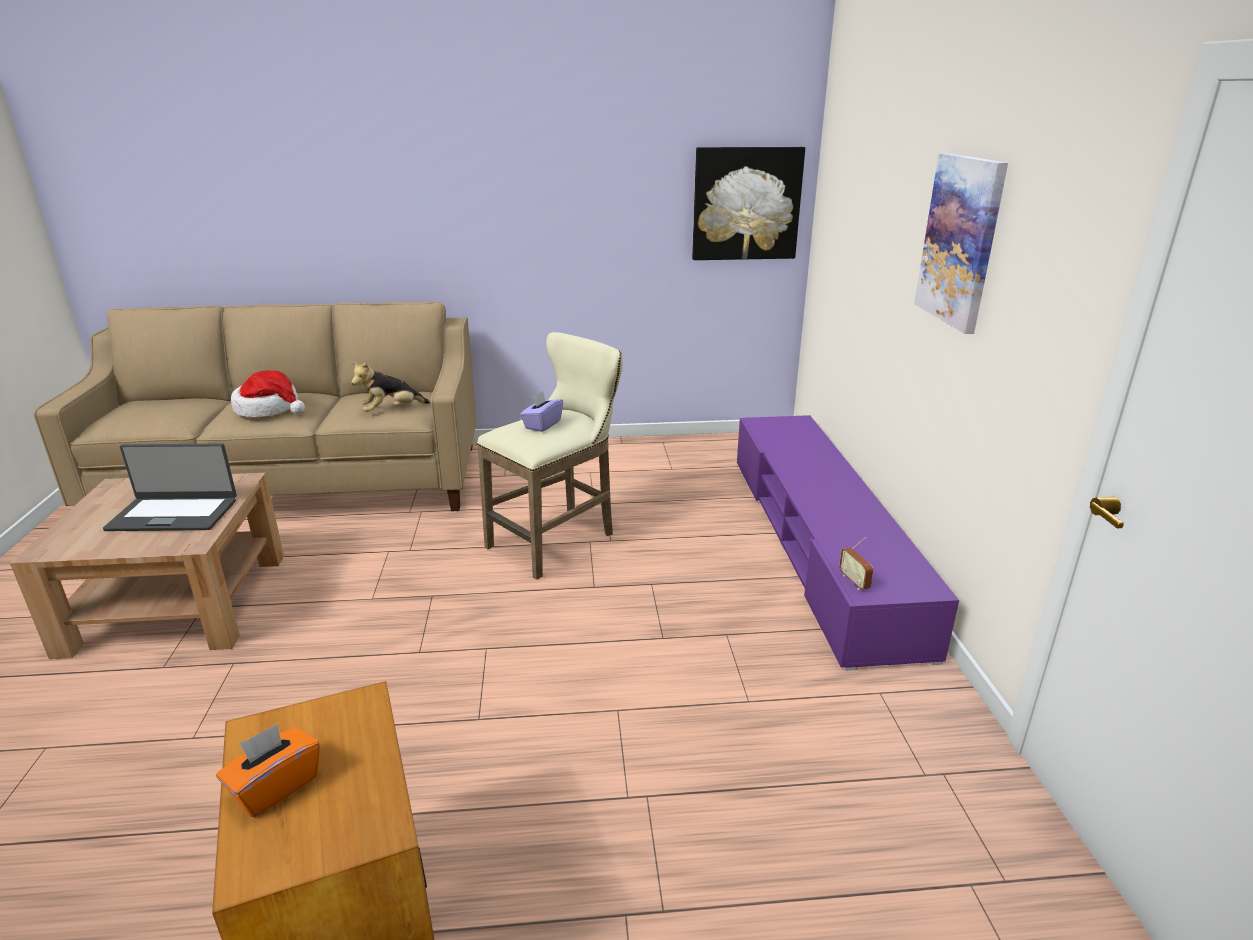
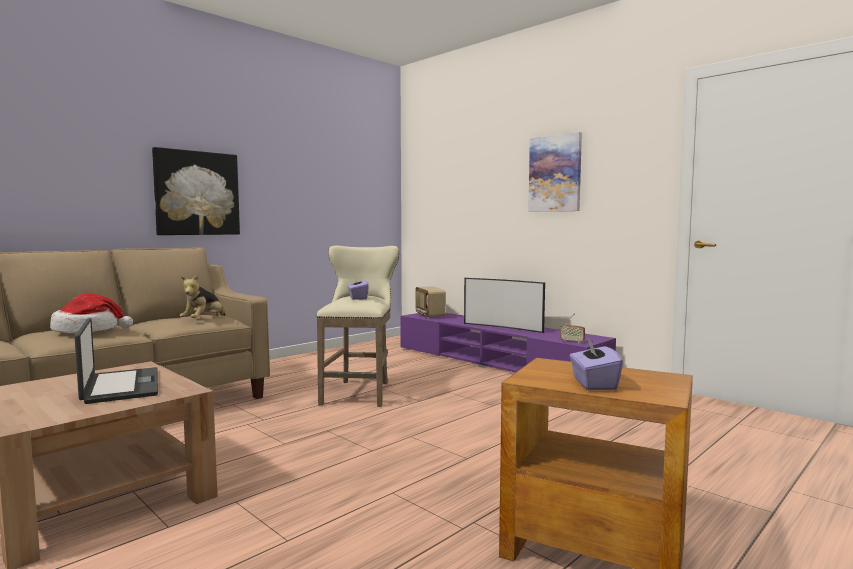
camera: 40 degrees left, 20 degrees down
laptop [103,443,237,531] -> laptop turned 75 degrees counterclockwise [74,318,158,404]
orange tissue box [216,723,320,817] -> purple tissue box [570,338,623,390]
picture [692,147,805,260] -> picture moved to [152,147,240,235]
none -> radio [415,286,446,319]
none -> television [464,278,545,333]

